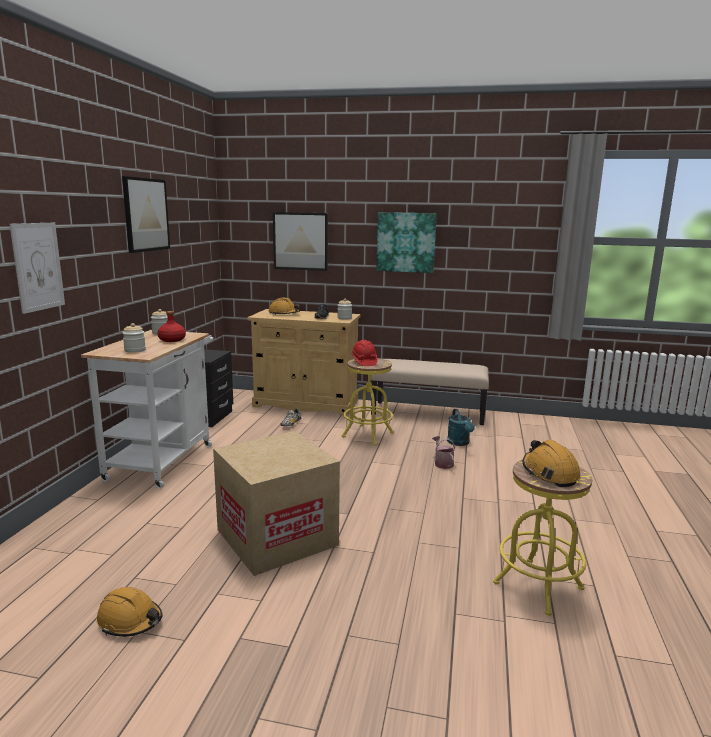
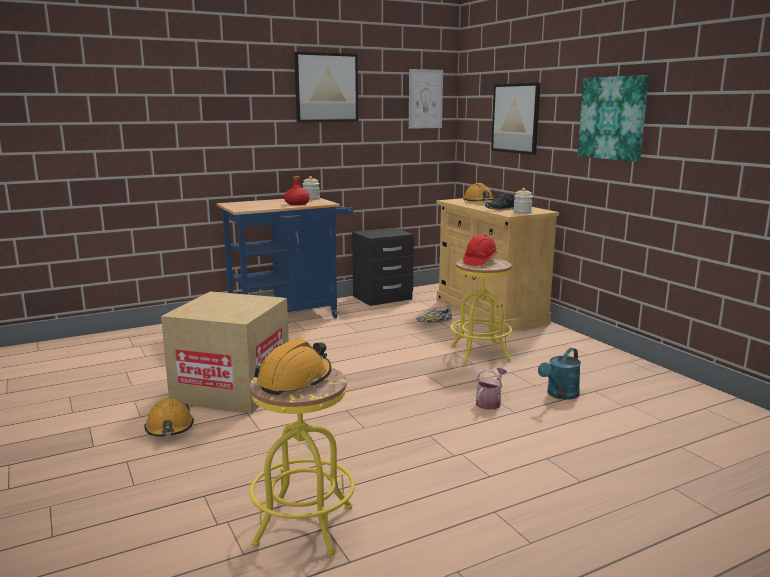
camera: 50 degrees right, 0 degrees up
picture [9,223,65,314] -> picture moved to [409,69,443,129]
white cart [81,330,214,489] -> blue cart [217,198,354,318]
orange hard hat [96,587,162,637] -> orange hard hat moved to [144,398,194,437]
jar [123,323,146,353] -> none
beige bench [371,359,489,425] -> none

